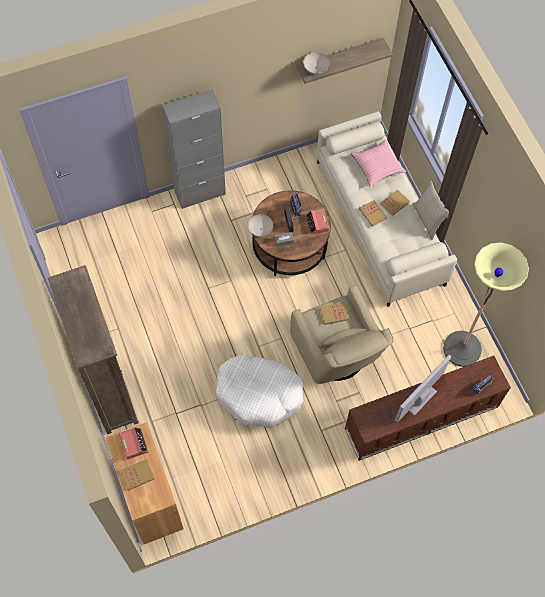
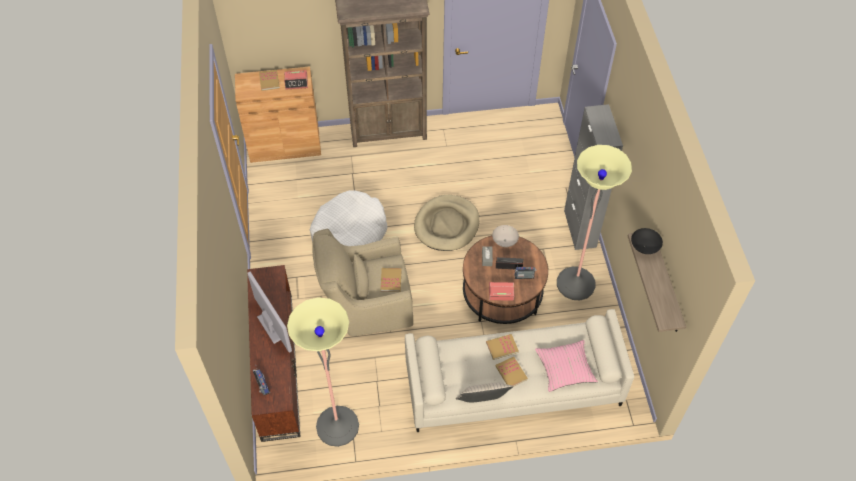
camera: 105 degrees right, 10 degrees down
white bowl [303,52,330,74] -> black bowl [631,228,663,254]
none -> beige dog bed [414,195,479,251]
none -> floor lamp [557,145,632,300]

